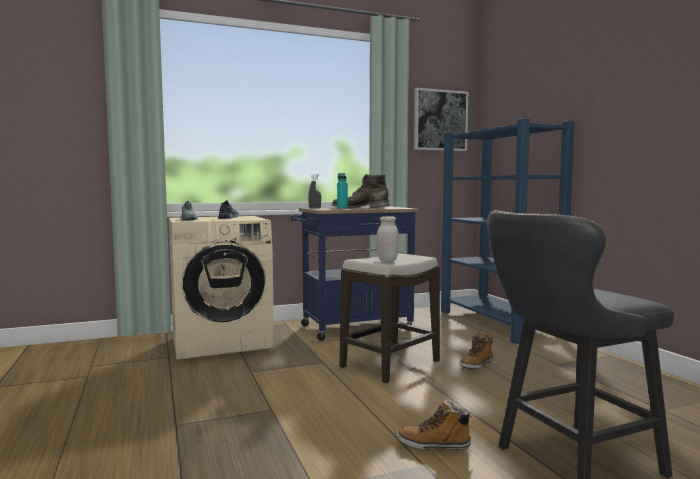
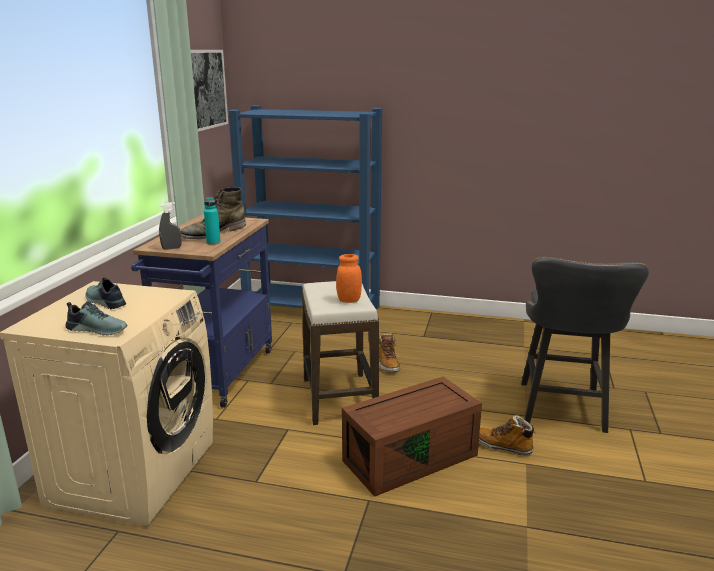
camera: 55 degrees left, 15 degrees up
white jar [376,216,399,261] -> orange jar [336,254,362,303]
boot [397,399,472,451] -> boot turned 75 degrees clockwise [479,415,536,456]
none -> brown storage box [342,376,482,497]

